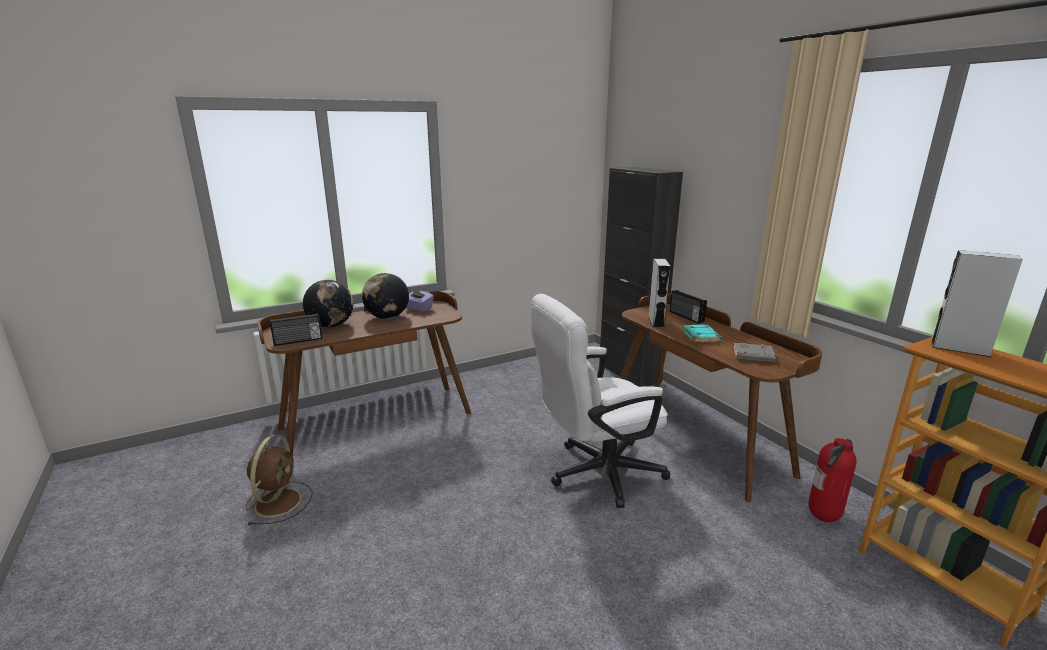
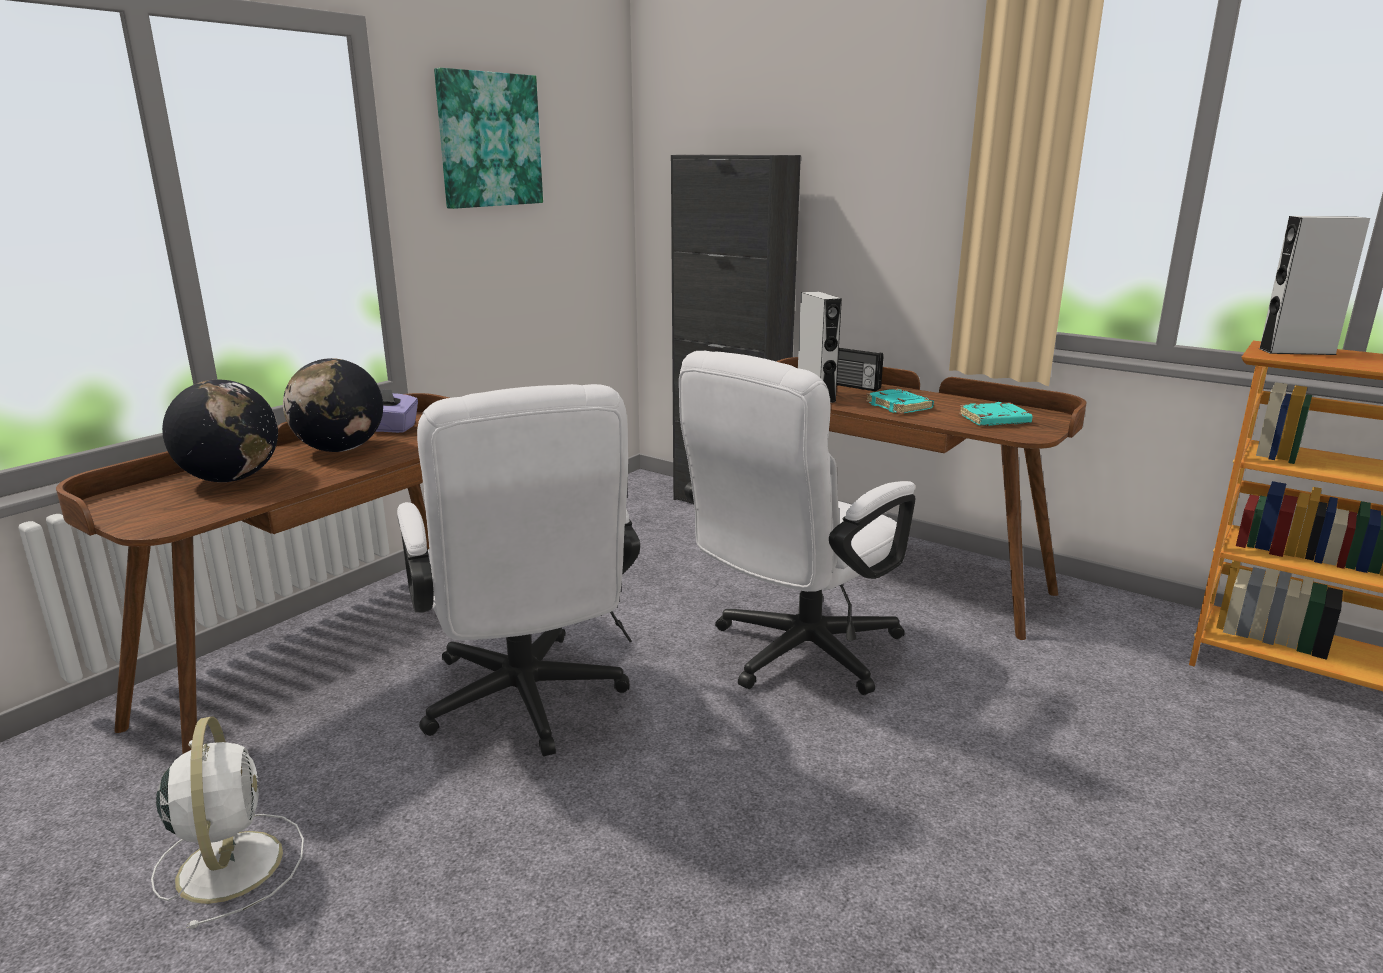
camera: 25 degrees left, 0 degrees up
brown fan [246,435,313,525] -> white fan [151,717,304,929]
radio [270,313,322,346] -> none
grey book [733,343,776,363] -> turquoise book [959,402,1033,426]
fire extinguisher [808,438,857,522] -> none
none -> white office chair [397,384,640,756]
none -> picture [434,68,543,209]

